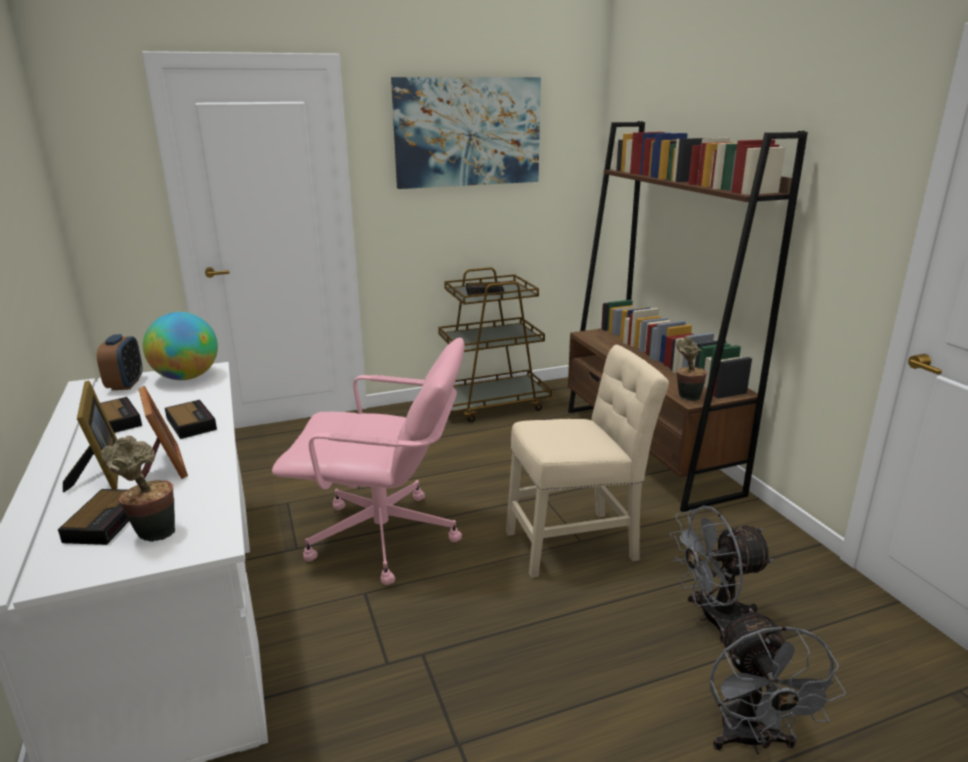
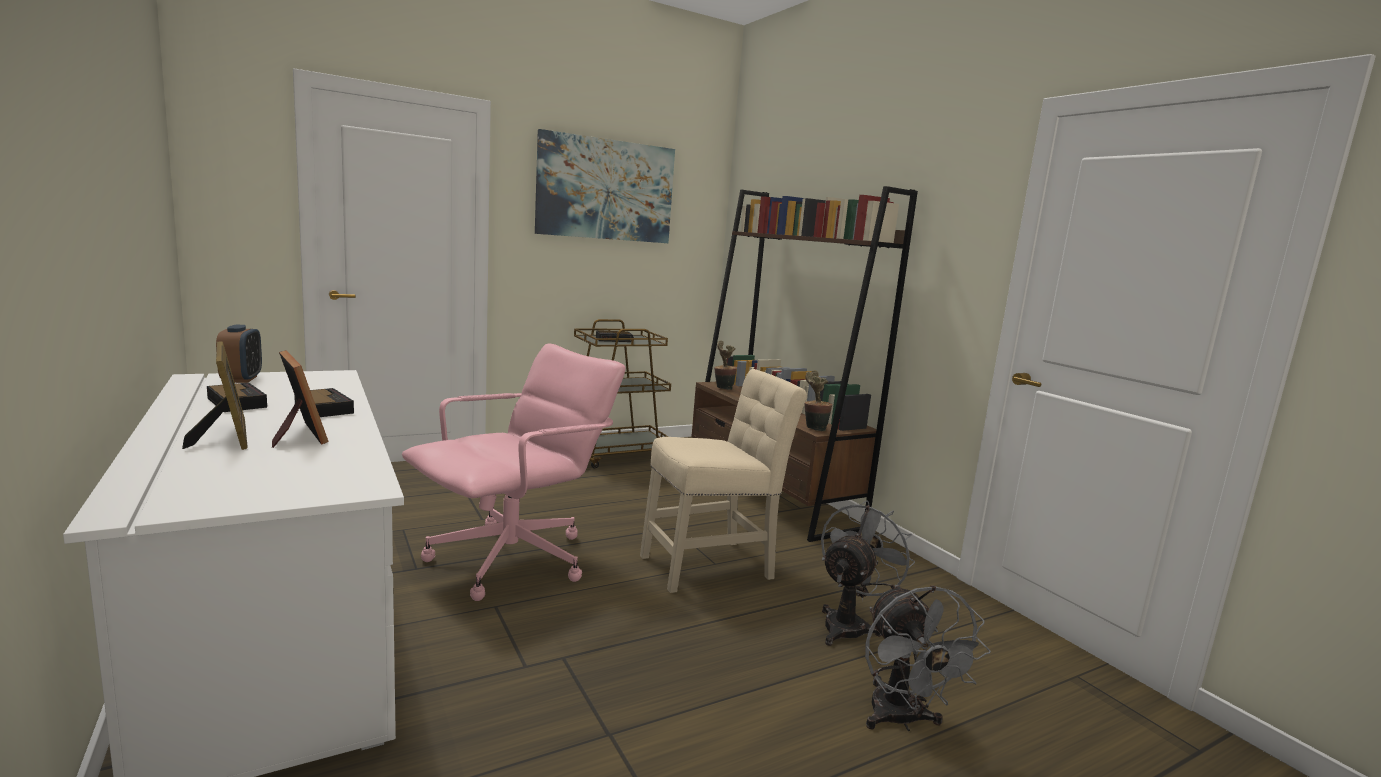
camera: 10 degrees left, 10 degrees down
alarm clock [58,489,129,545] -> none
potted plant [101,436,175,542] -> potted plant moved to [714,340,737,390]
globe [143,312,218,380] -> none
pink office chair [272,338,465,585] -> pink office chair turned 45 degrees counterclockwise [402,343,625,601]
grey fan [669,506,773,643] -> grey fan turned 150 degrees clockwise [821,500,915,646]

